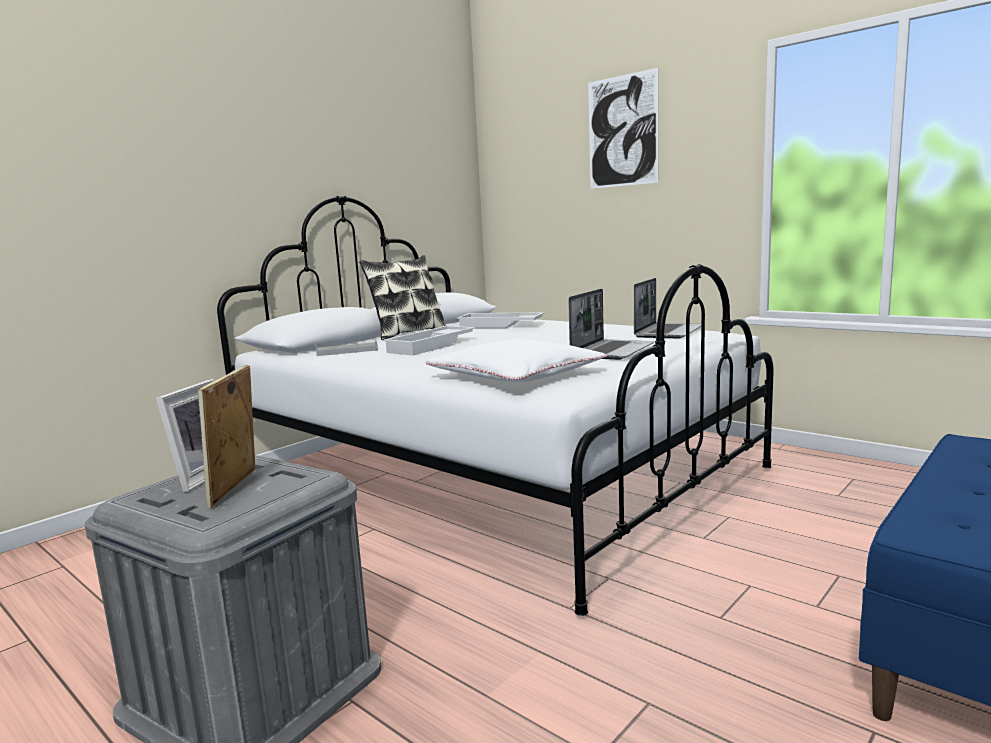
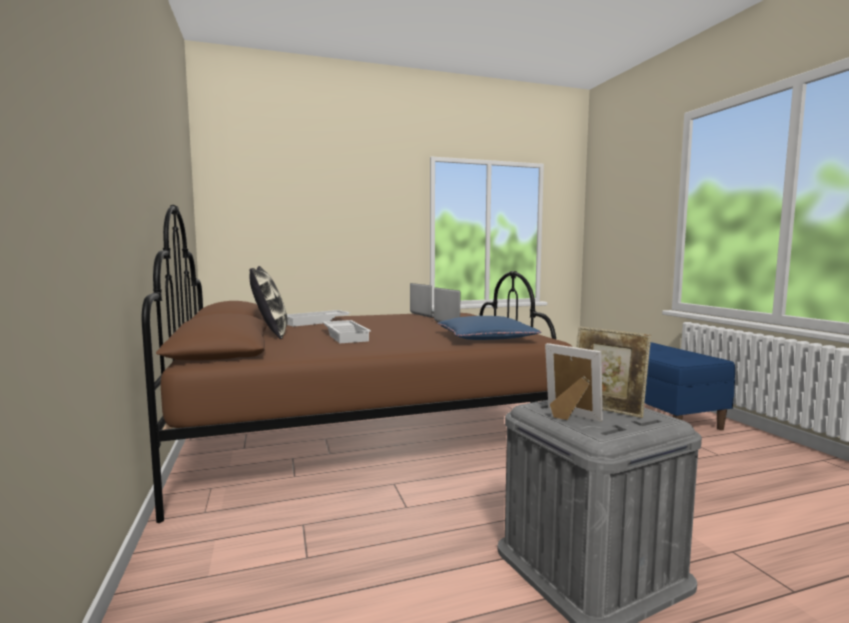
camera: 60 degrees left, 5 degrees down
white bed [217,196,774,616] -> brown bed [142,205,572,523]
grey tray [316,340,378,356] -> none
white pillow [426,339,607,382] -> blue pillow [437,316,541,340]
picture [588,68,658,189] -> none

